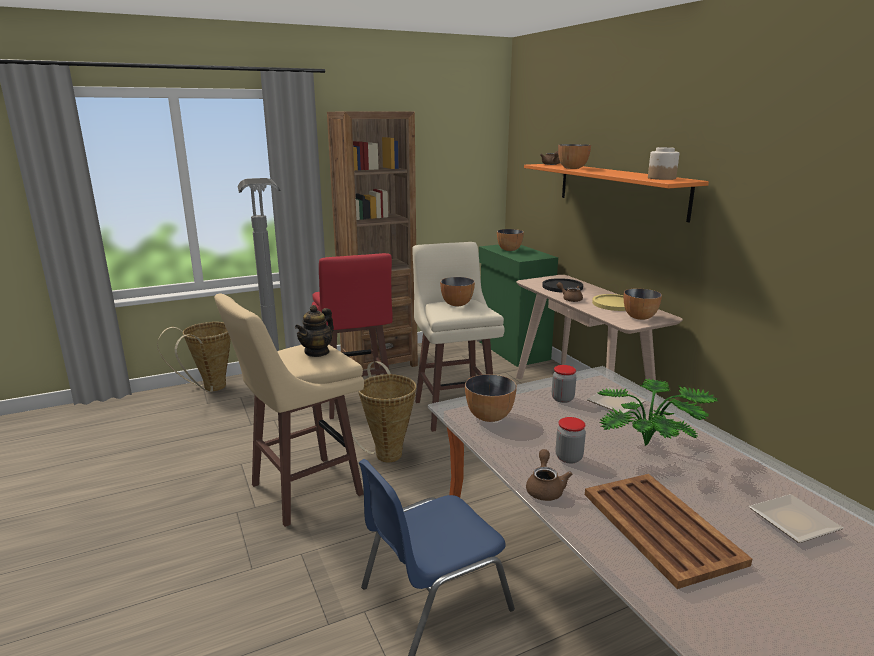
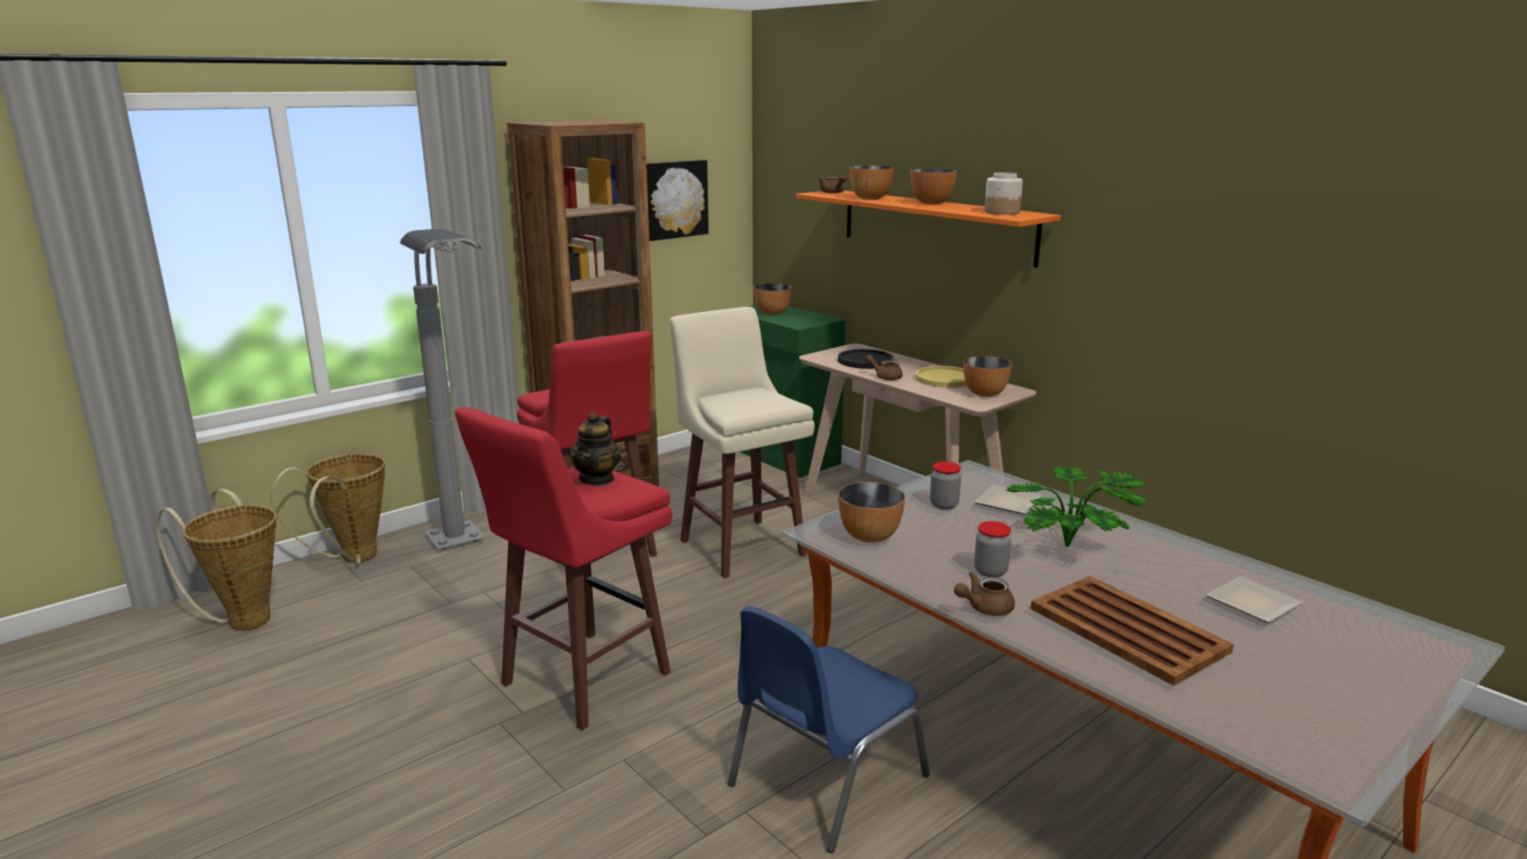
camera: 15 degrees left, 0 degrees up
beige stool [214,294,364,527] -> red stool [455,407,672,730]
basket [352,361,416,462] -> basket moved to [156,489,276,631]
bowl [440,277,475,306] -> bowl moved to [910,169,957,204]
brown teapot [526,449,572,501] -> brown teapot turned 105 degrees counterclockwise [954,572,1015,616]
none -> picture [646,160,709,241]

